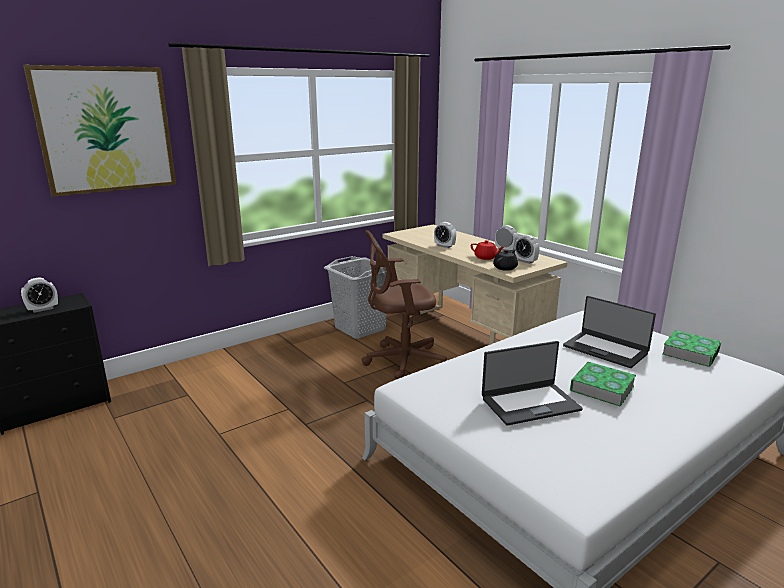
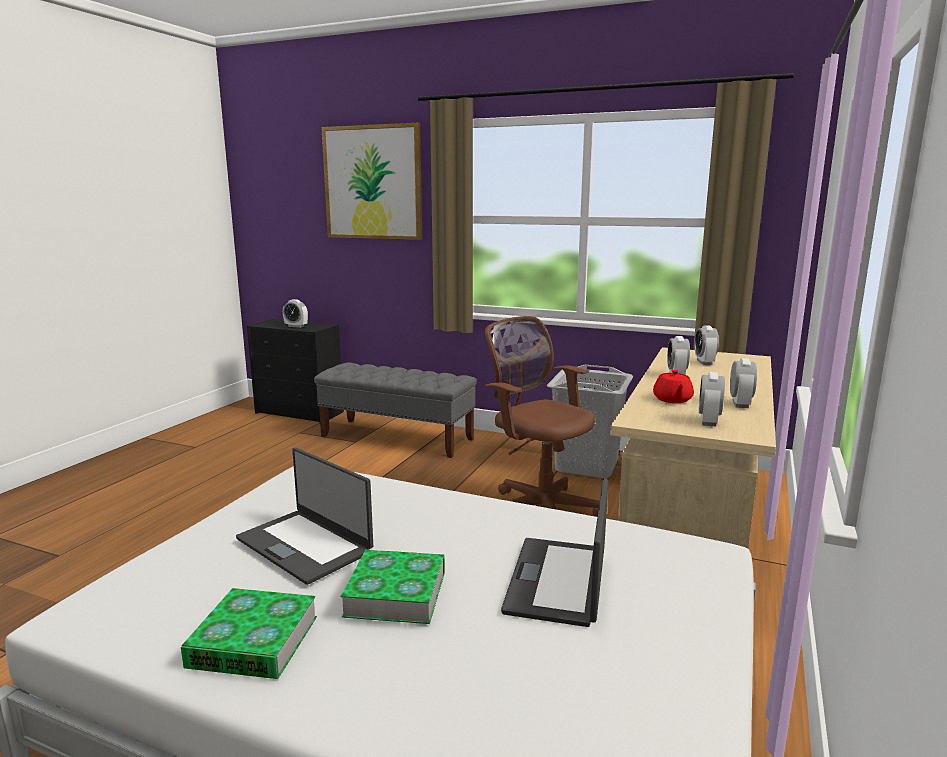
camera: 60 degrees right, 5 degrees down
black teapot [493,249,518,271] -> none
book [662,330,721,367] -> book moved to [181,588,317,679]
none -> grey bench [314,363,477,458]
none -> alarm clock [694,326,719,365]

